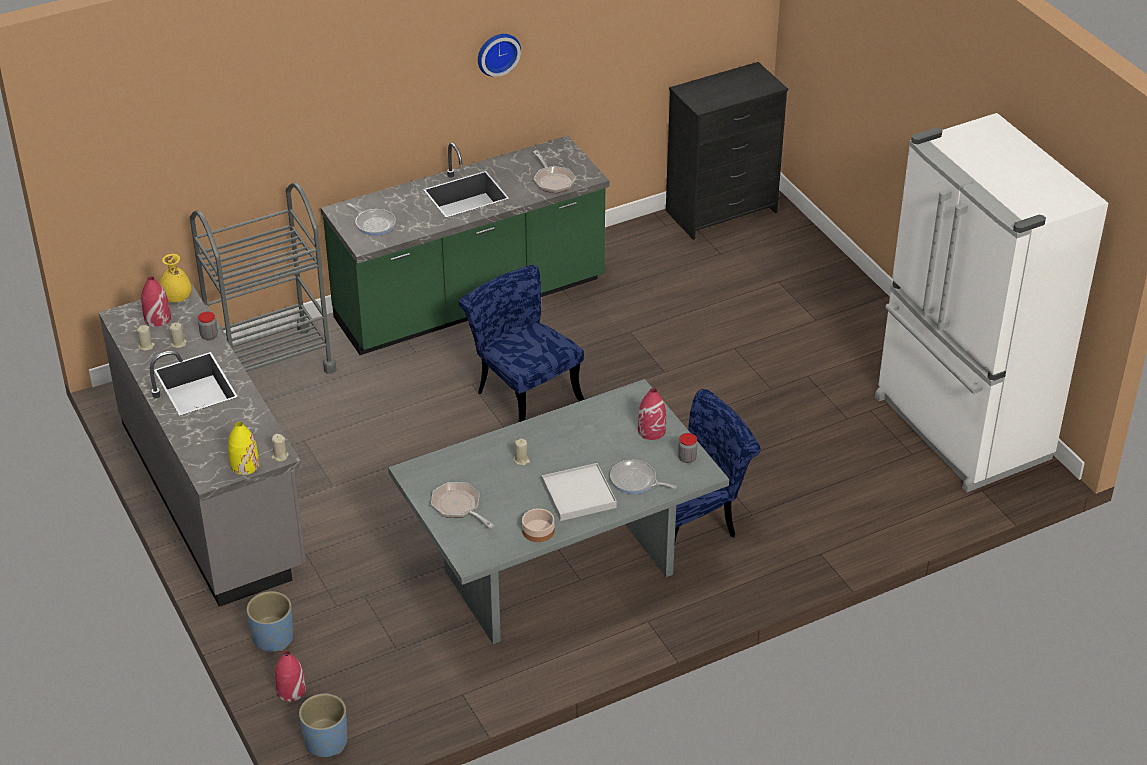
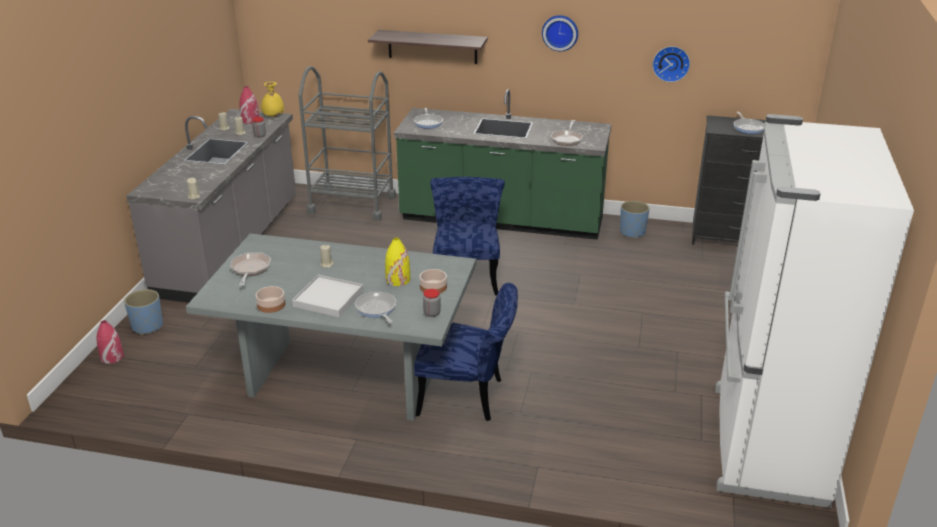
camera: 40 degrees right, 10 degrees down
yellow vase [228,422,259,475] -> yellow vase moved to [385,237,410,286]
blue planter [299,693,347,757] -> blue planter moved to [620,201,649,239]
red vase [638,388,666,440] -> bowl [419,269,447,293]
none -> shelf [368,30,488,64]
none -> wall clock [652,46,690,82]
none -> frying pan [734,112,765,134]

